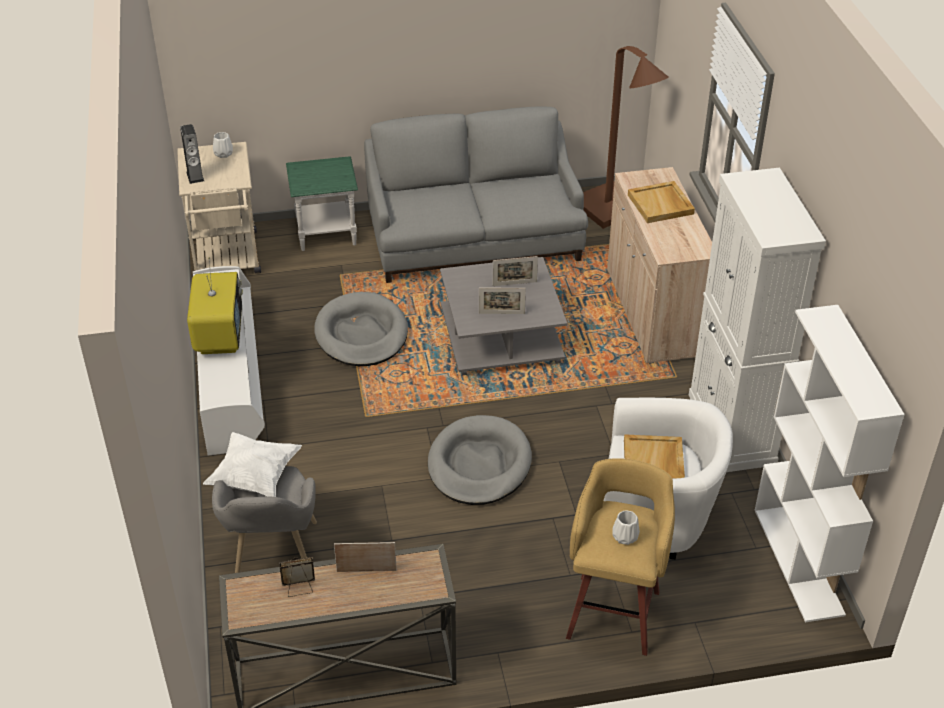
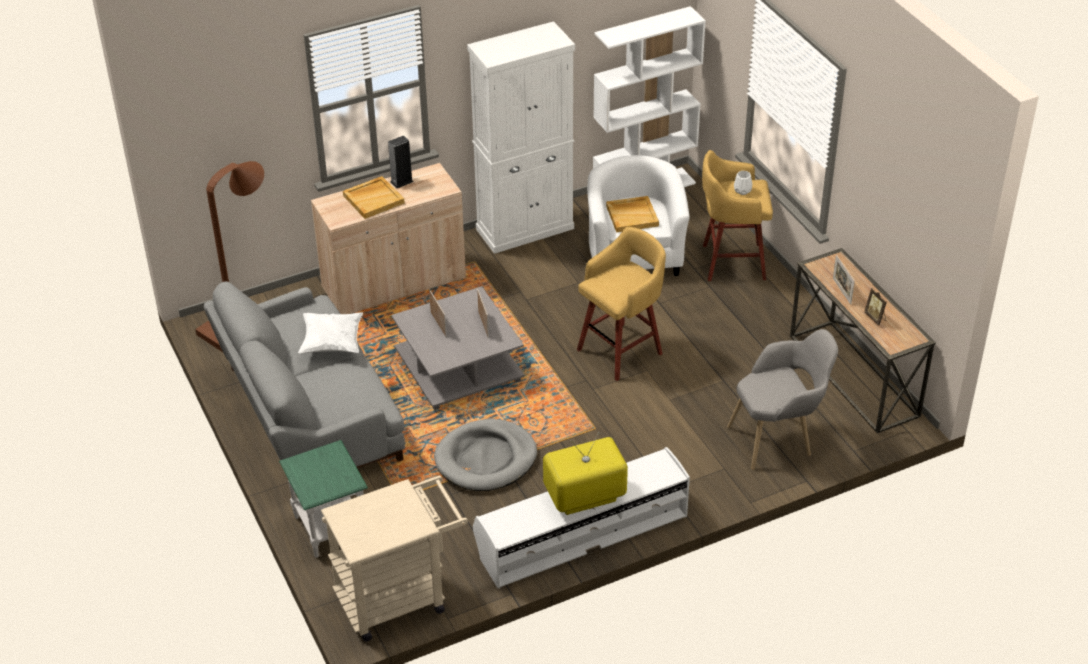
camera: 105 degrees left, 0 degrees up
speaker [180,124,204,184] -> speaker moved to [388,136,413,189]
white pillow [203,432,302,497] -> white pillow moved to [298,312,363,353]
white vase [213,132,233,158] -> none
grey dog bed [428,415,532,505] -> yellow stool [577,227,666,381]

